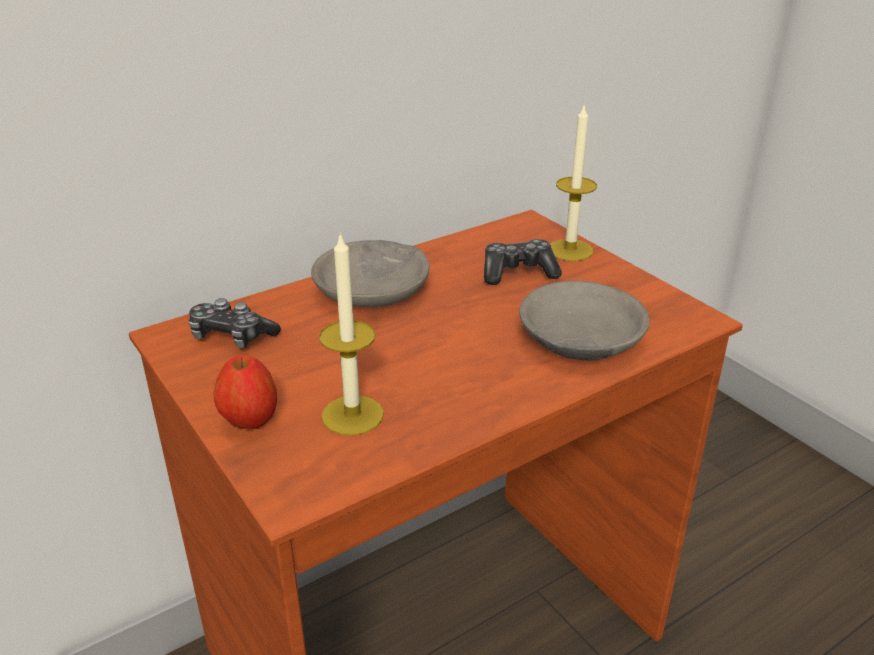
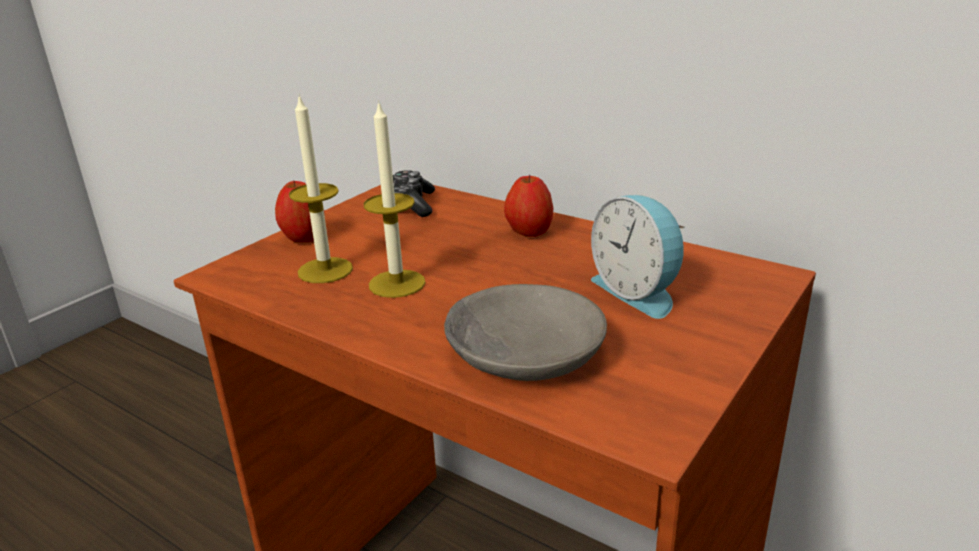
camera: 70 degrees right, 5 degrees down
grey bowl [311,240,430,307] -> apple [504,174,553,237]
game controller [484,239,562,285] -> alarm clock [591,195,685,319]
candle [550,103,597,261] -> candle moved to [364,100,426,298]

